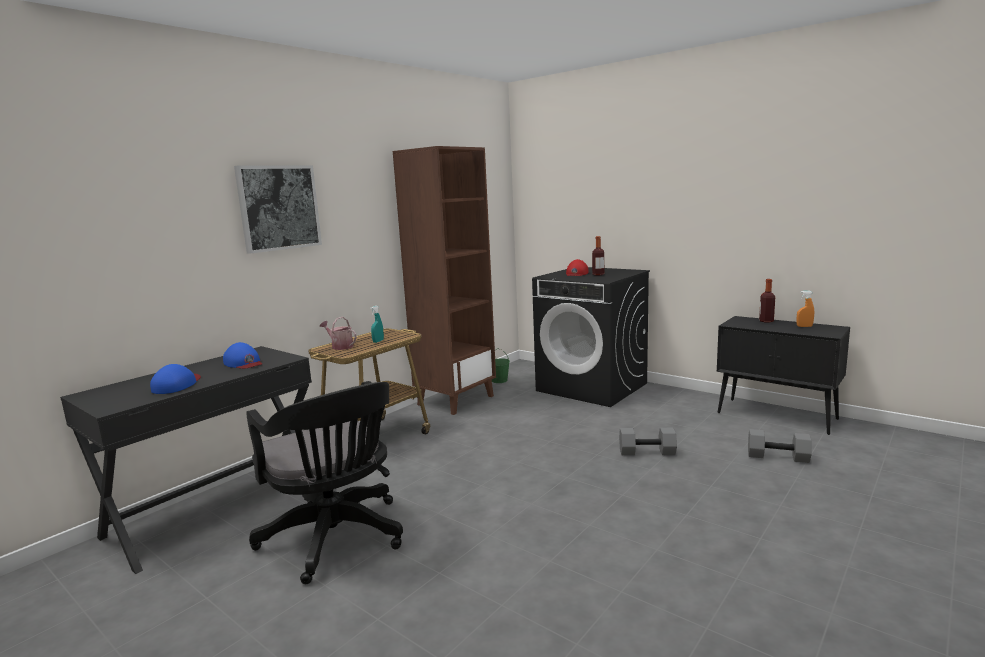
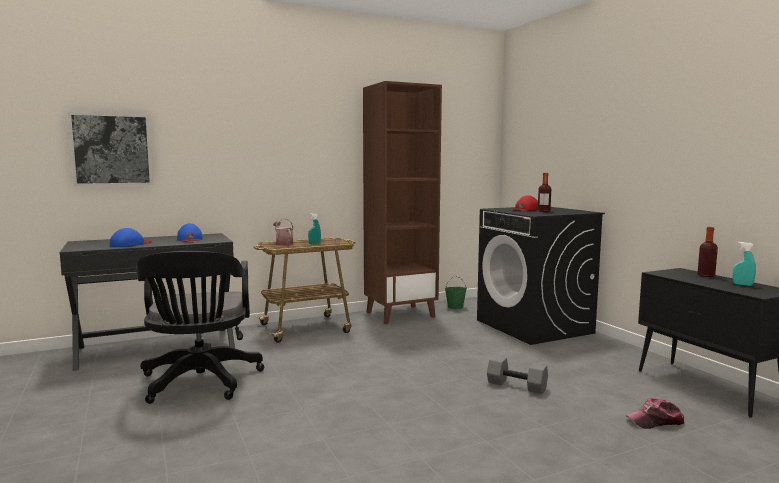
camera: 25 degrees right, 5 degrees down
picture [234,165,322,254] -> picture moved to [68,112,153,186]
grey dumbbell [748,429,812,463] -> cap [626,398,685,429]
orange spray bottle [797,291,814,327] -> turquoise spray bottle [732,242,756,286]

